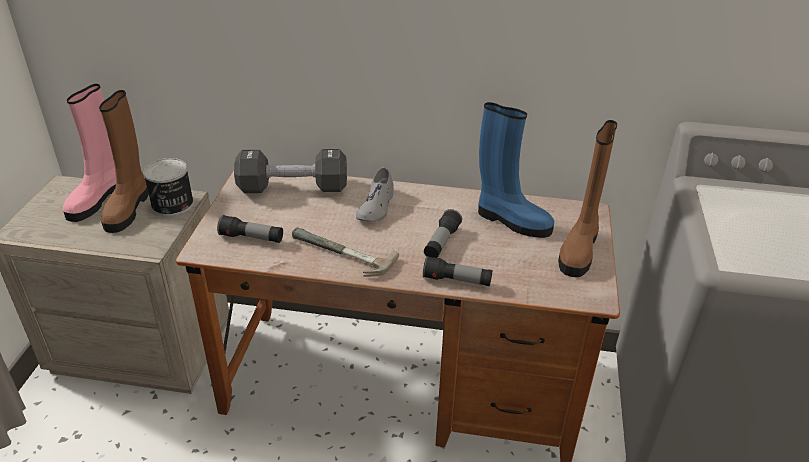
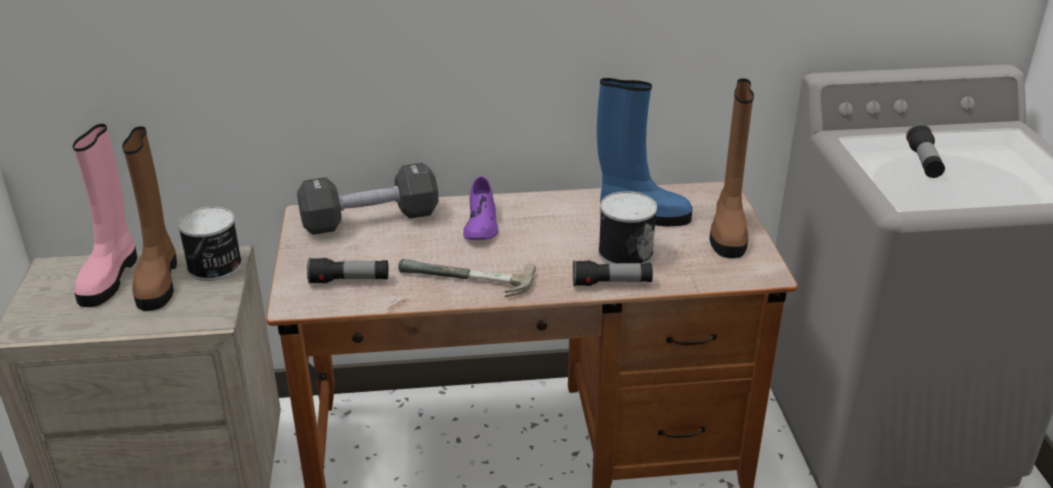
camera: 15 degrees left, 5 degrees down
grey shoe [356,167,394,222] -> purple shoe [463,176,498,240]
flashlight [424,209,462,258] -> flashlight moved to [906,124,945,178]
none -> can [598,191,657,264]

